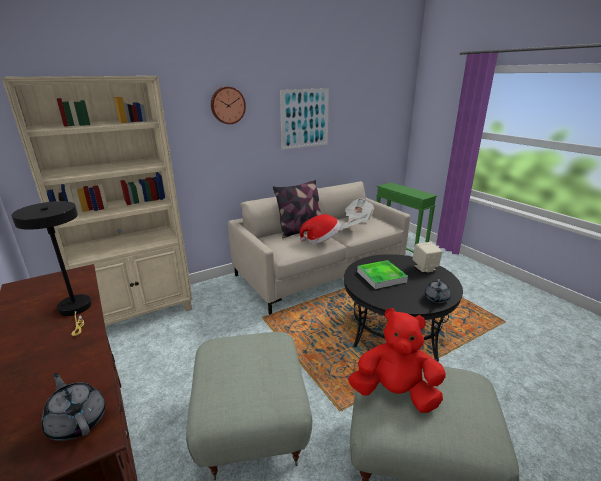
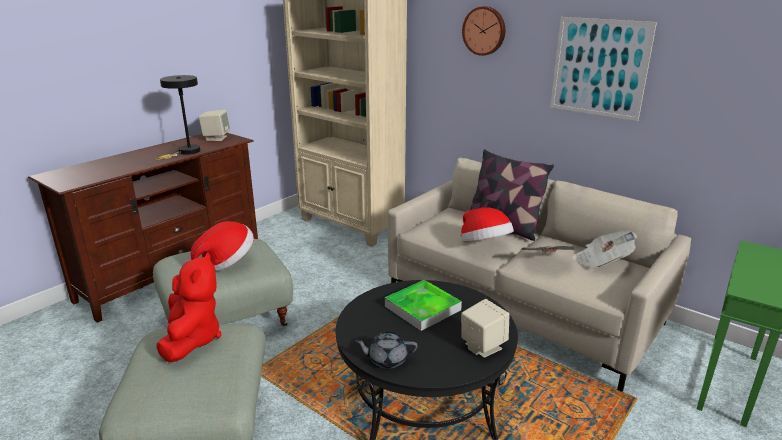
camera: 70 degrees right, 0 degrees up
grey teapot [41,373,106,441] -> none
none -> hat [191,221,254,271]
none -> beige speaker [199,110,230,141]

